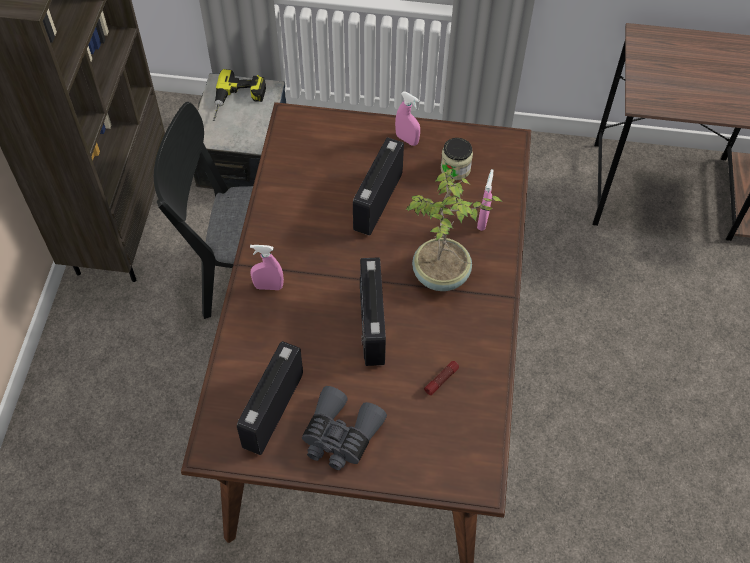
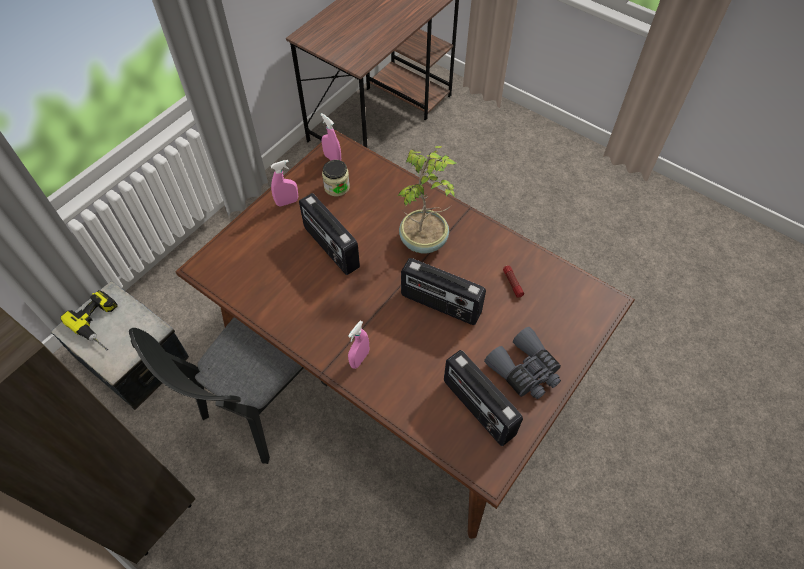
camera: 60 degrees left, 0 degrees up
pink spray bottle [477,169,494,231] -> pink spray bottle moved to [320,113,341,161]

